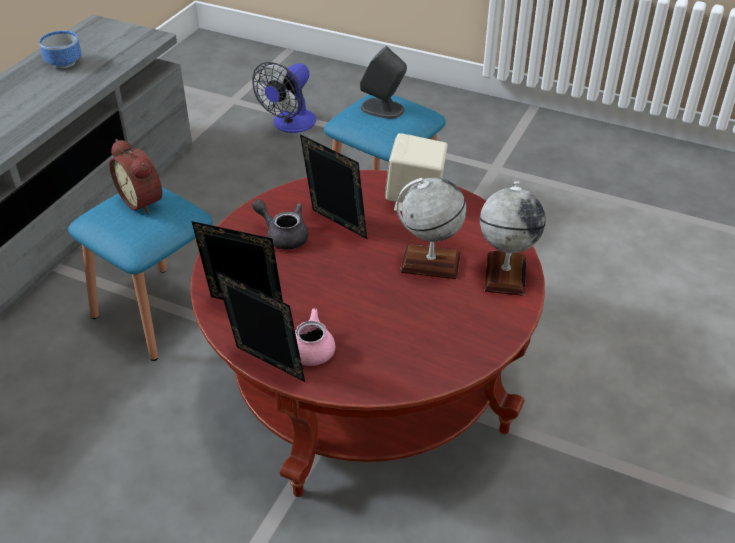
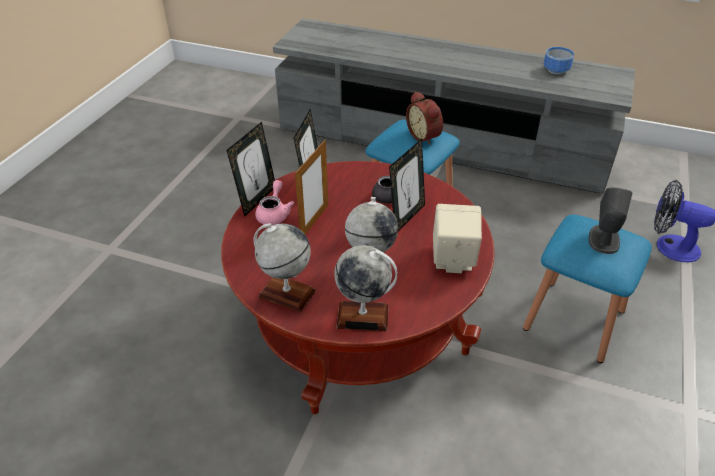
camera: 85 degrees right, 0 degrees up
alarm clock [109,139,162,214] -> alarm clock turned 75 degrees counterclockwise [406,91,443,145]
none -> globe [254,223,316,312]
none -> picture frame [295,140,328,235]

